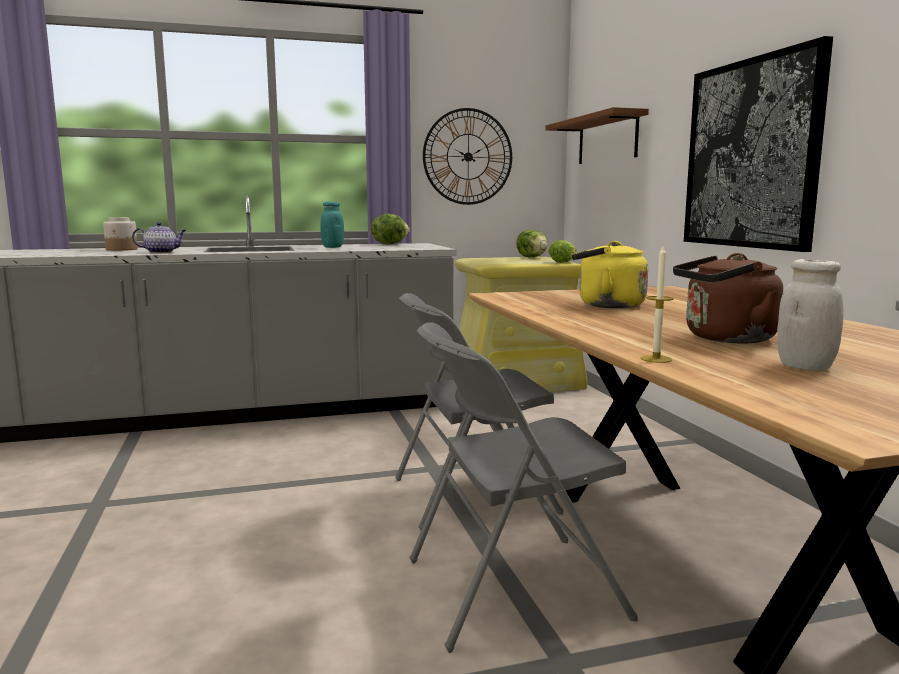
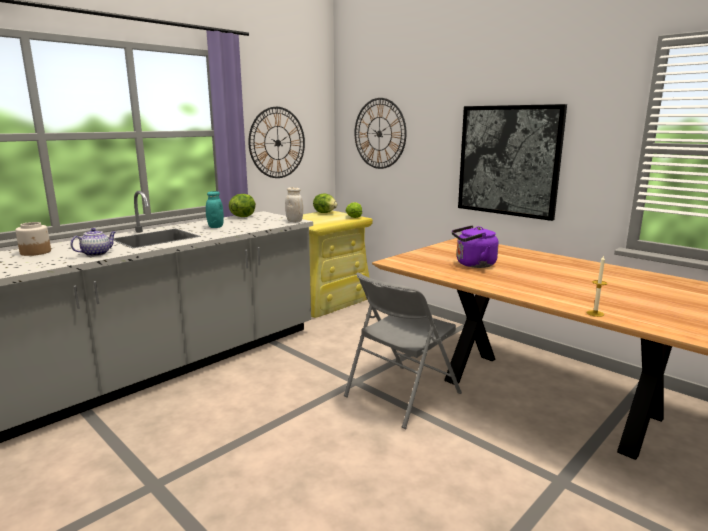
camera: 30 degrees left, 5 degrees up
grey chair [409,323,638,653] -> none
brown shelf [545,107,649,164] -> wall clock [355,98,407,169]
yellow kettle [572,241,648,308] -> purple kettle [452,225,499,268]
brown kettle [673,253,783,344] -> none
white jar [777,259,844,370] -> white jar moved to [285,187,303,222]

